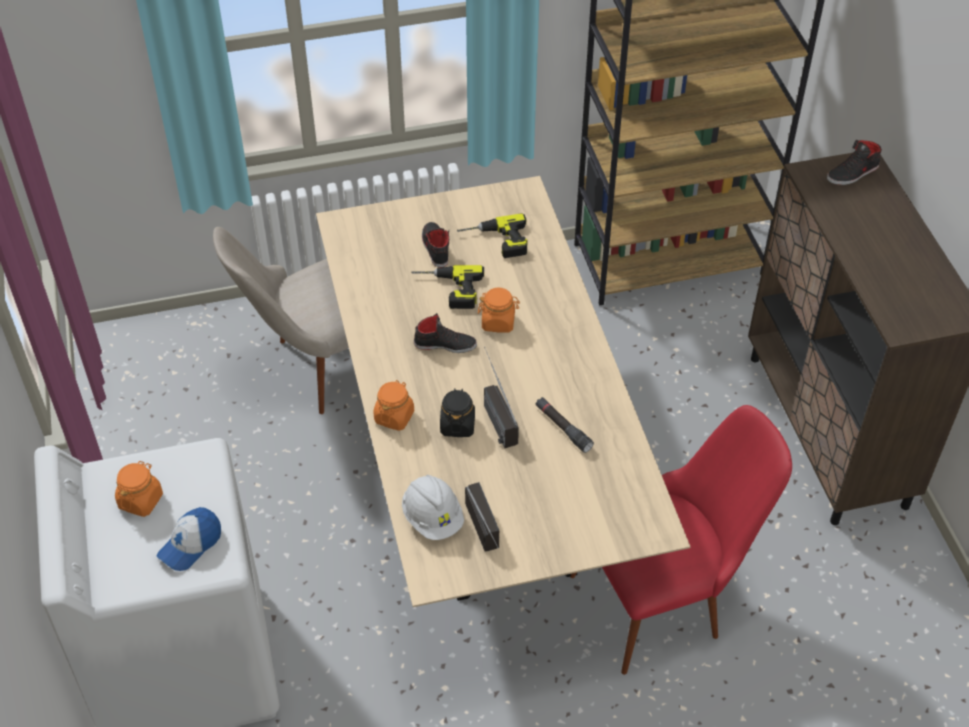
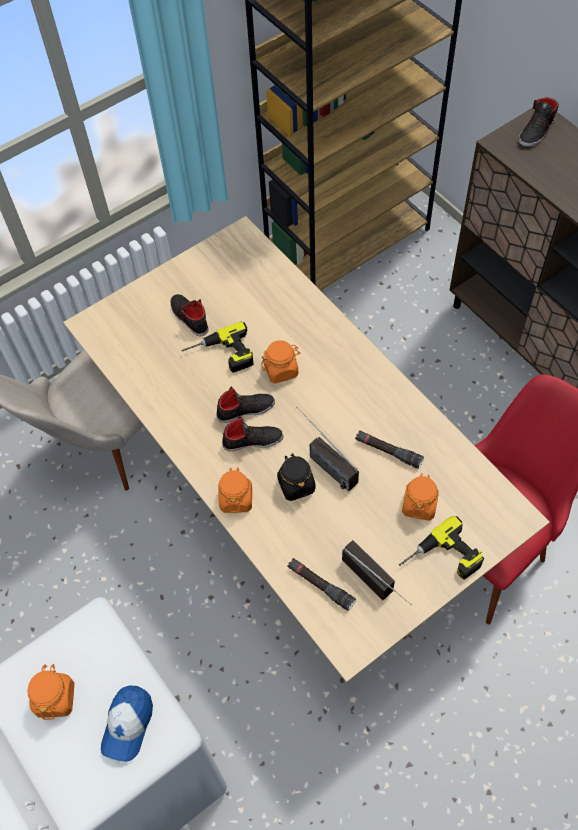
camera: 20 degrees left, 10 degrees up
white hard hat [402,475,464,540] -> black flashlight [287,558,356,611]
power drill [457,213,528,258] -> power drill moved to [399,516,484,580]
none -> black shoe [222,416,284,451]
none -> orange jar [402,473,439,521]

